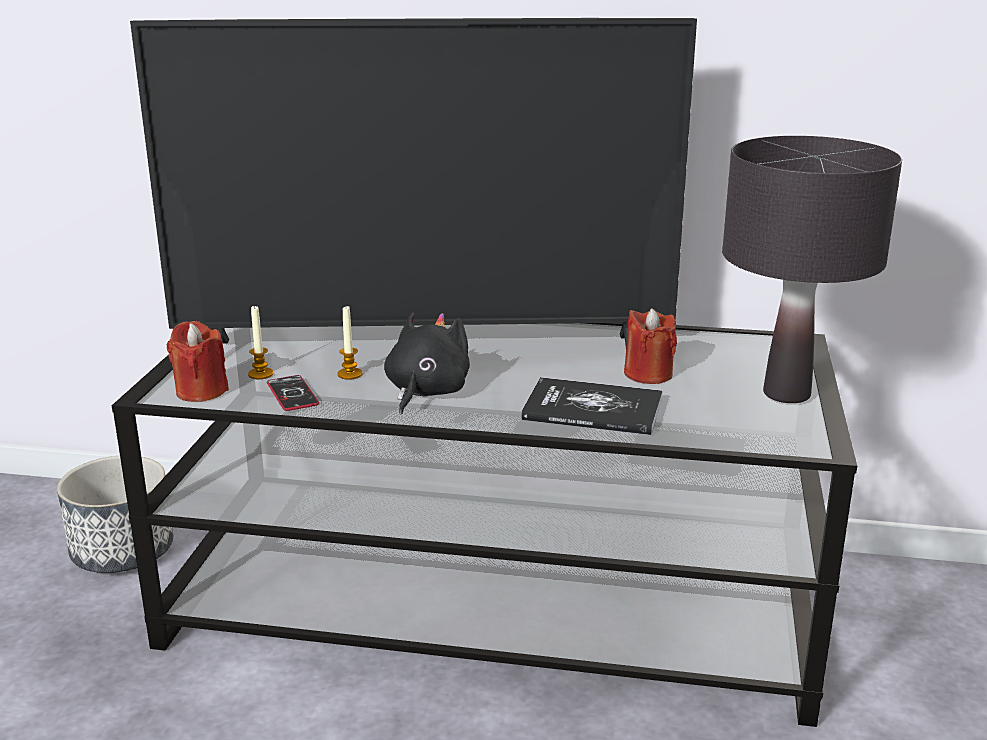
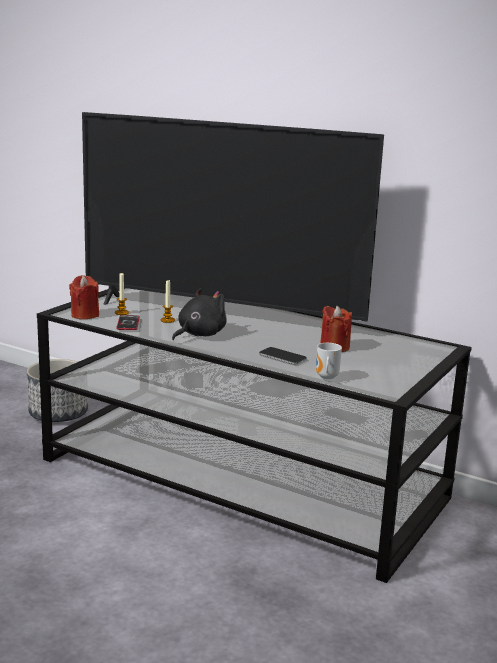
camera: 20 degrees right, 5 degrees down
book [521,377,663,435] -> phone [259,347,307,365]
black table lamp [722,136,902,403] -> none
none -> mug [316,343,342,379]

